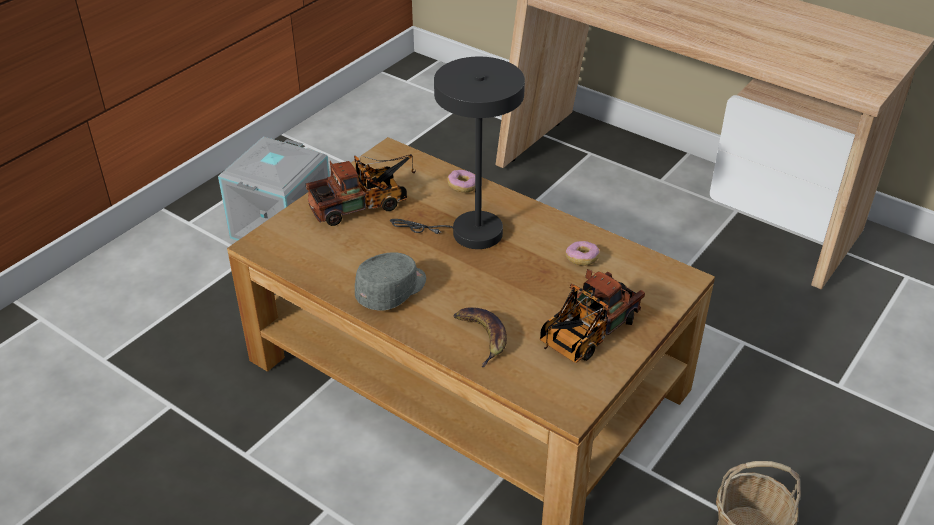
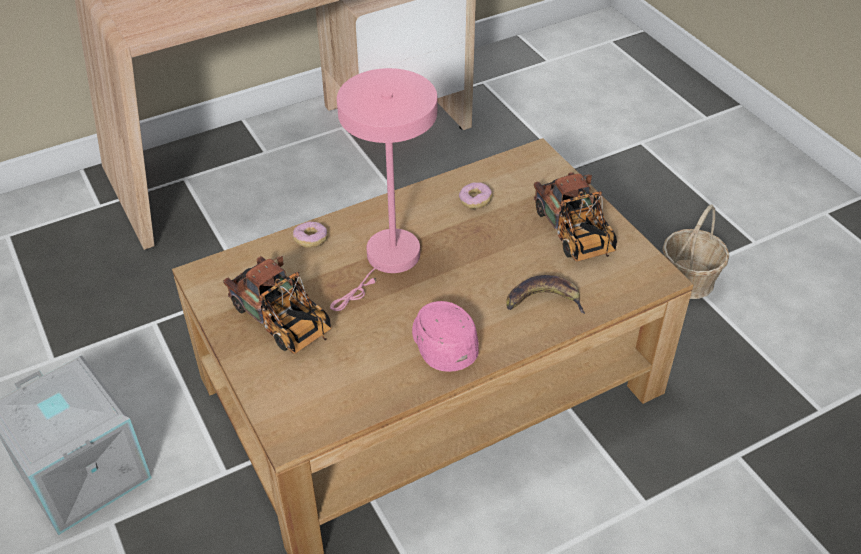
camera: 65 degrees left, 5 degrees up
toy truck [306,154,416,226] -> toy truck turned 135 degrees clockwise [224,256,332,354]
grey cap [355,252,426,311] -> pink cap [412,301,479,372]
grey table lamp [390,57,525,249] -> pink table lamp [330,68,437,311]

